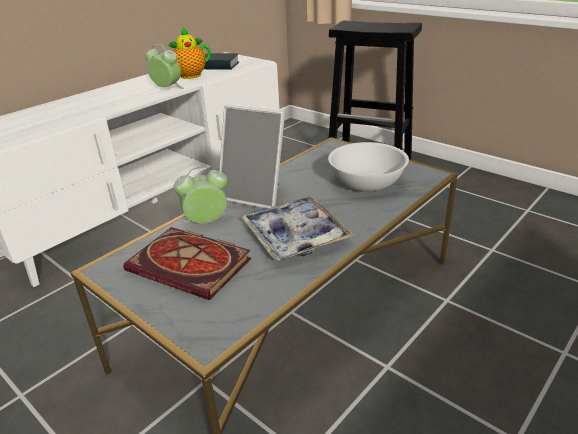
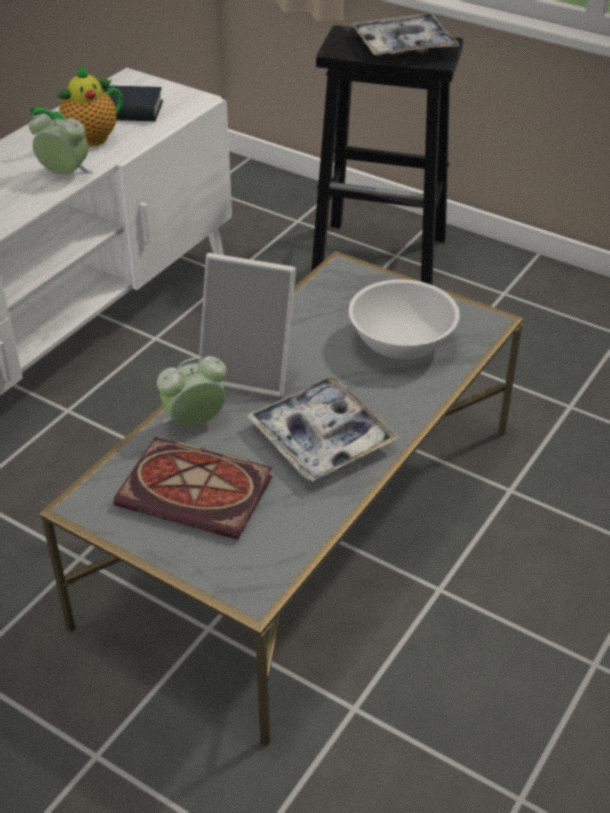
camera: 10 degrees left, 10 degrees up
none -> tray [352,13,459,57]

